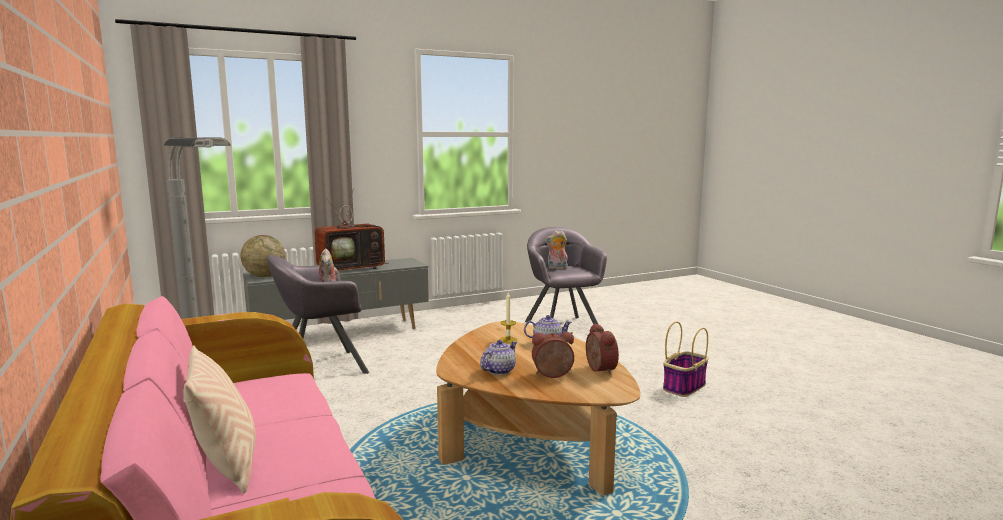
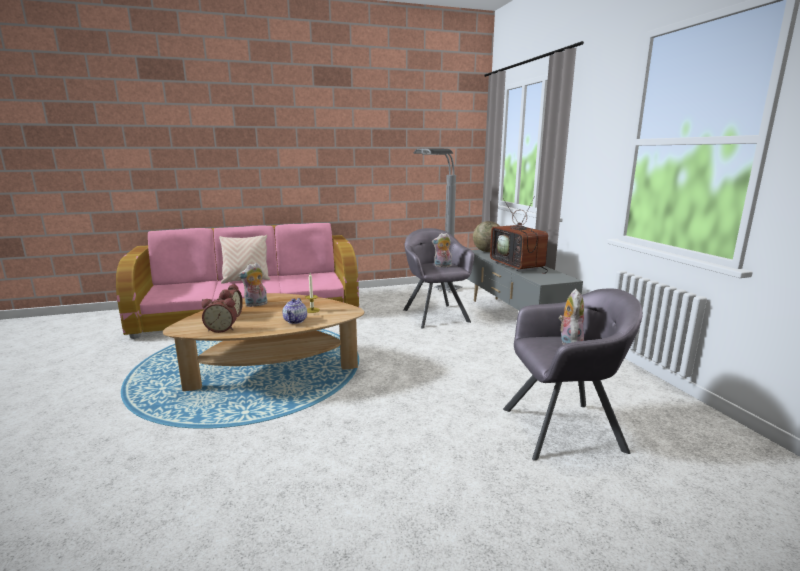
camera: 100 degrees right, 5 degrees up
teapot [480,340,517,375] -> plush toy [238,263,268,307]
basket [663,321,708,397] -> none

